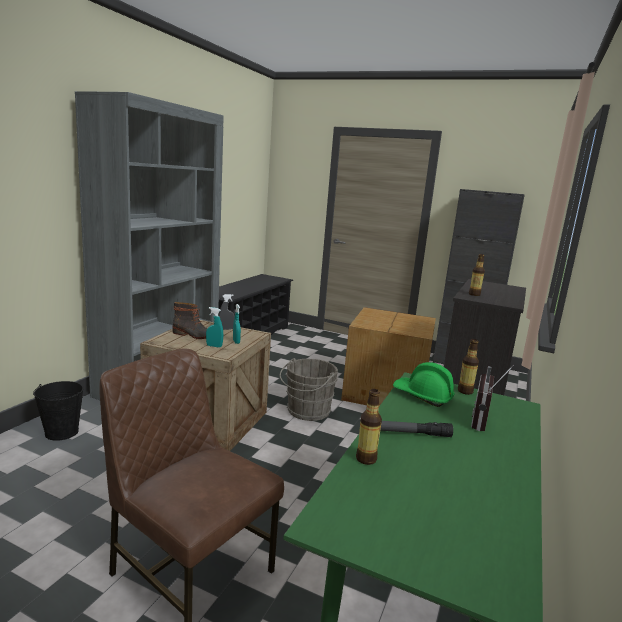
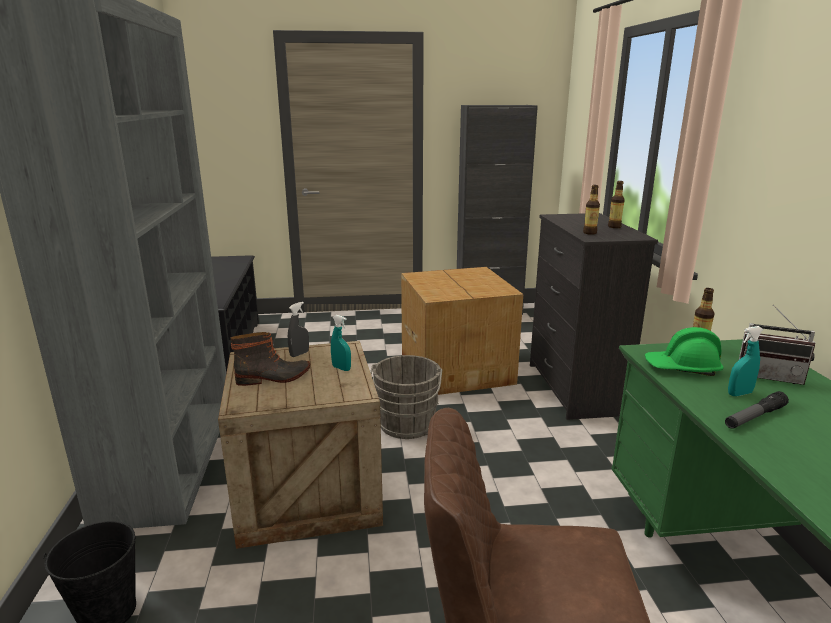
camera: 30 degrees left, 5 degrees up
turquoise spray bottle [206,307,223,348] -> turquoise spray bottle moved to [728,326,763,396]
bottle [356,389,382,465] -> bottle moved to [608,181,625,228]
radio [471,365,514,431] -> radio turned 60 degrees counterclockwise [739,305,815,385]

